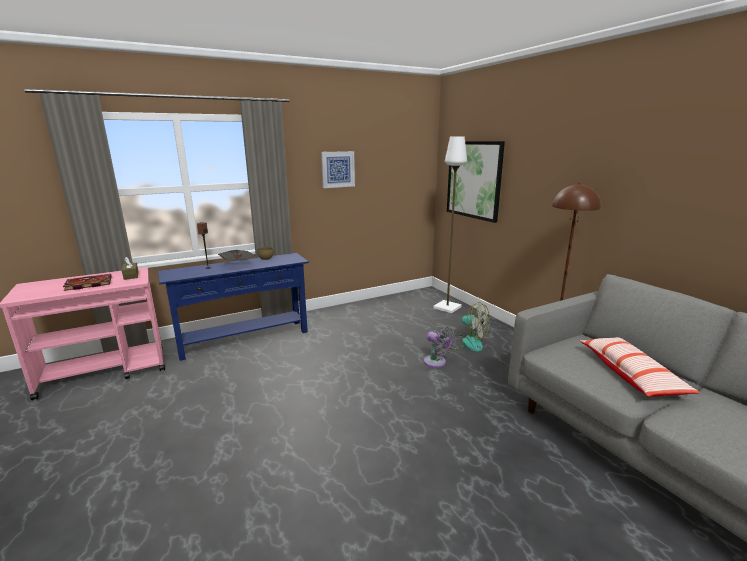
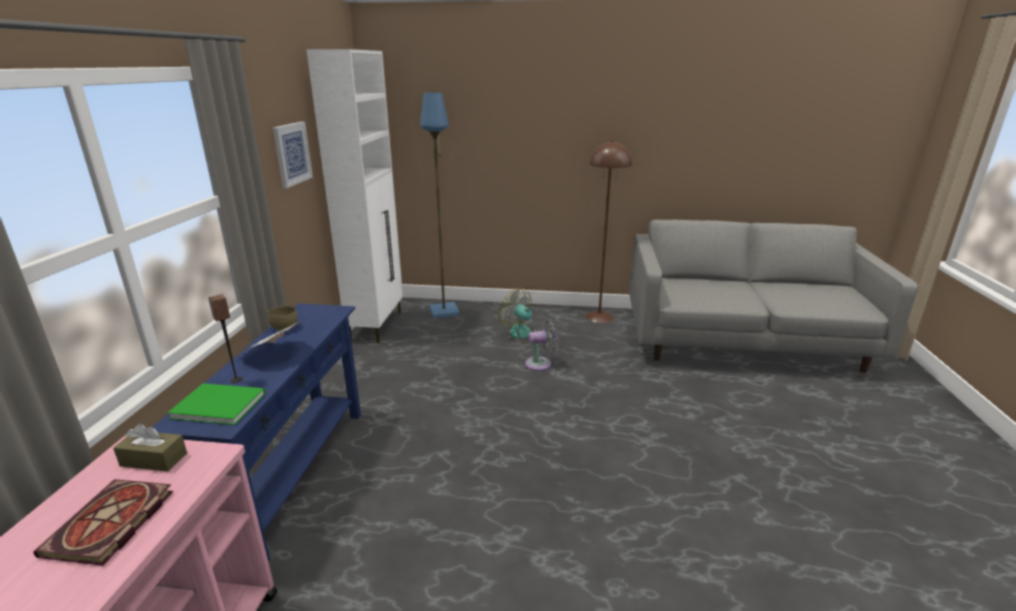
camera: 55 degrees left, 5 degrees up
white floor lamp [433,136,467,313] -> blue floor lamp [420,92,459,318]
picture [447,141,505,223] -> none
fan [450,302,490,352] -> fan turned 120 degrees counterclockwise [498,288,547,344]
pillow [580,337,700,397] -> none
none -> green book [167,383,266,425]
none -> white cabinet [306,49,403,343]

